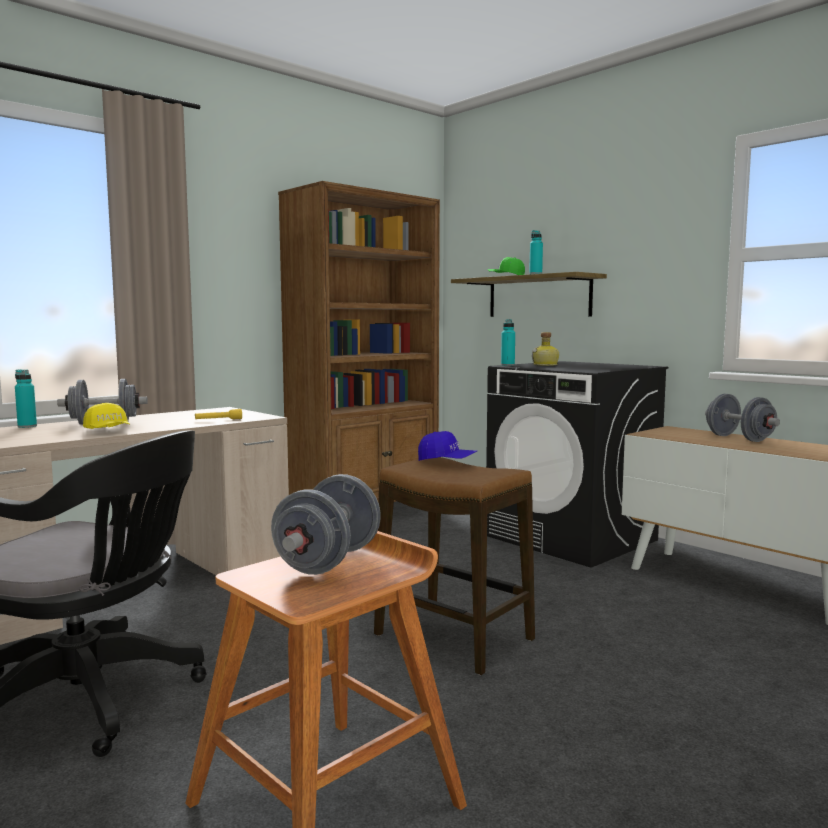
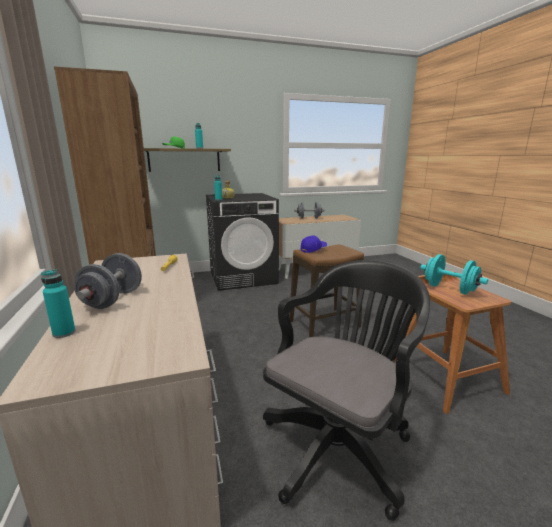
camera: 65 degrees left, 10 degrees up
yellow cap [83,403,130,429] -> none
grey dumbbell [271,474,381,575] -> turquoise dumbbell [420,254,488,294]

